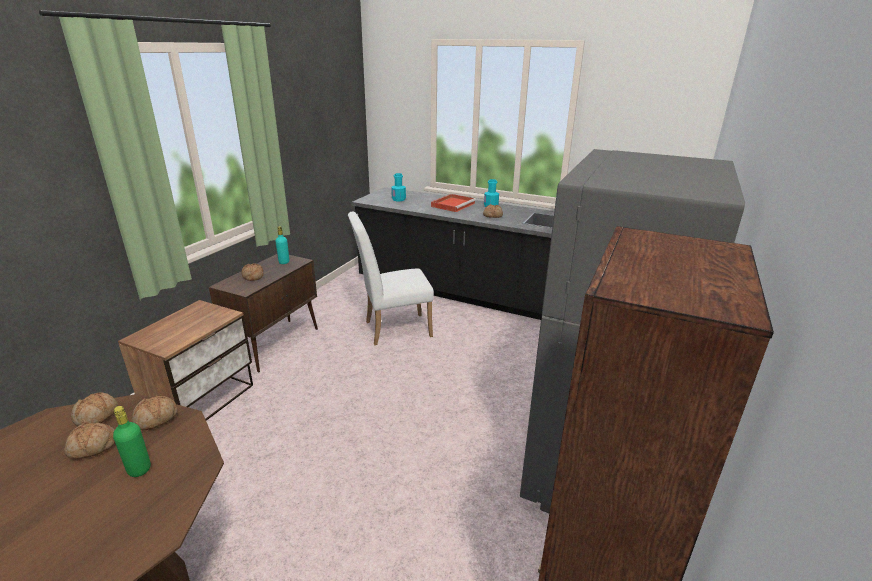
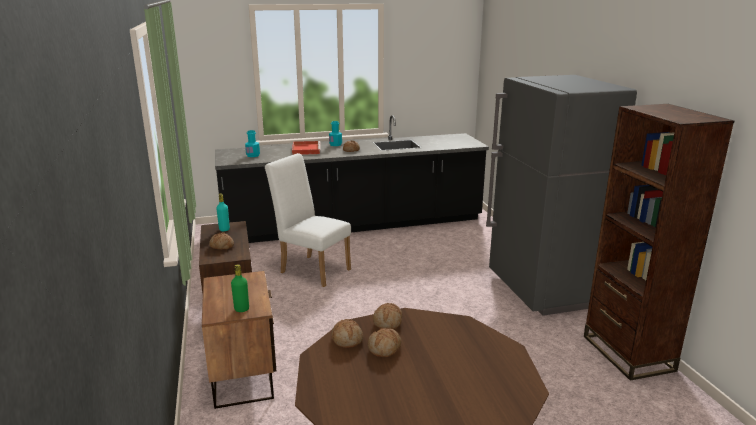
camera: 40 degrees left, 5 degrees down
green bottle [113,406,151,477] -> green bottle moved to [231,264,249,312]
white chair [348,212,434,345] -> white chair turned 90 degrees clockwise [265,153,351,287]

